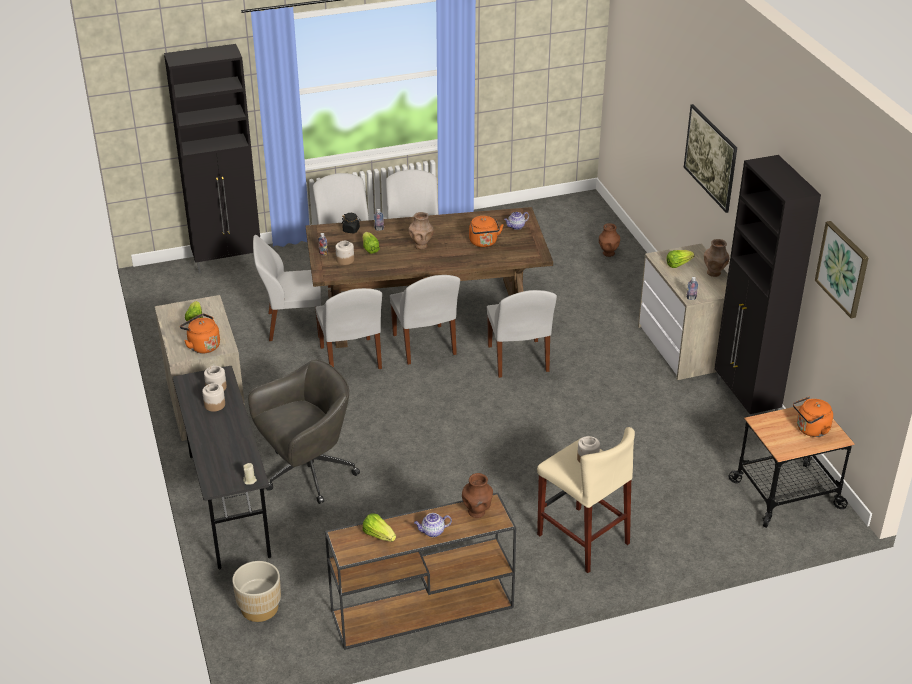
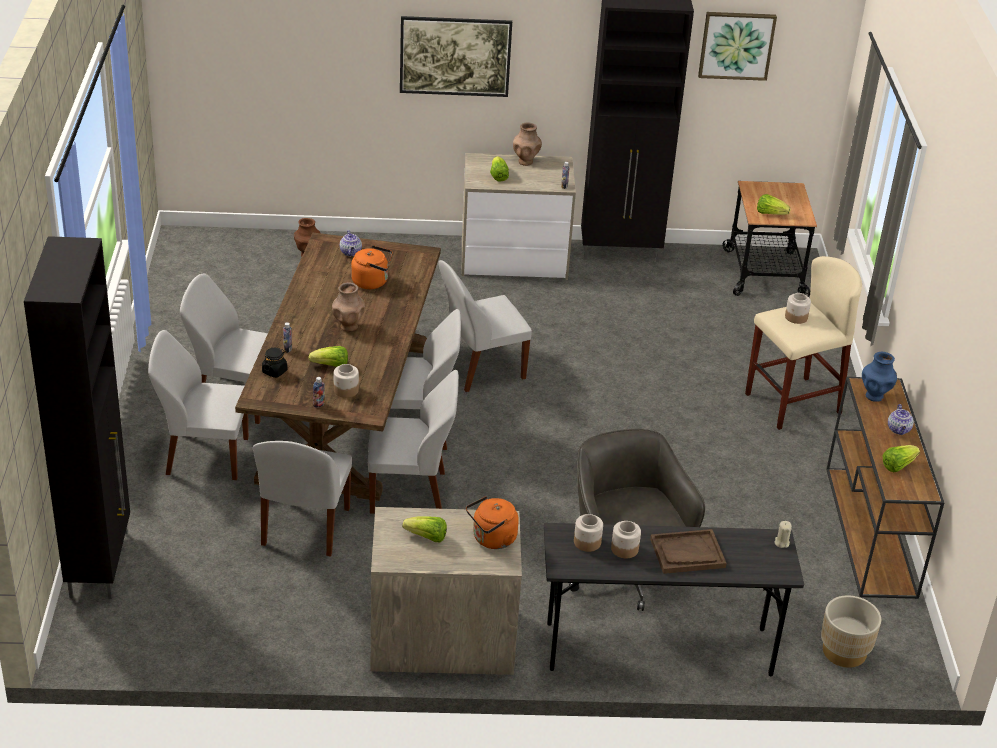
camera: 75 degrees left, 0 degrees up
brown vase [462,473,493,518] -> blue vase [862,352,897,402]
white chair [487,290,557,378] -> white chair turned 150 degrees clockwise [438,260,532,392]
orange kettle [793,396,833,437] -> none
none -> brown tray [650,529,727,574]
none -> lettuce [757,194,791,215]

